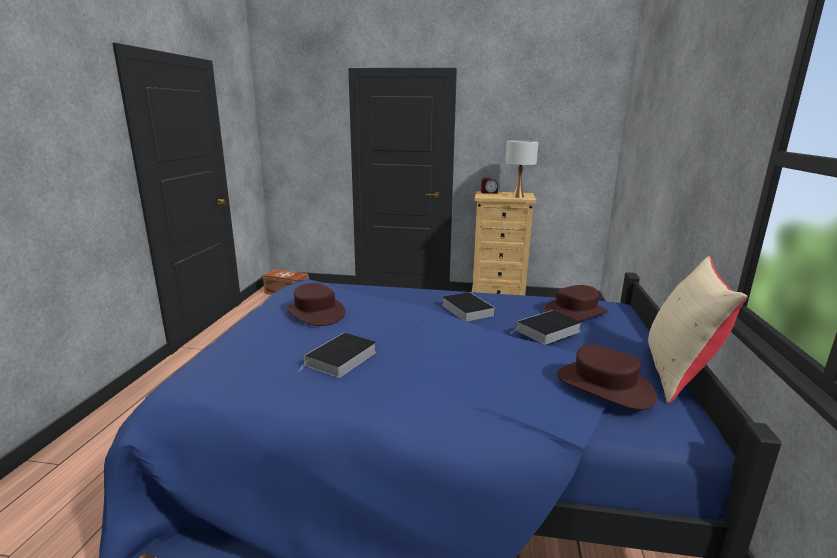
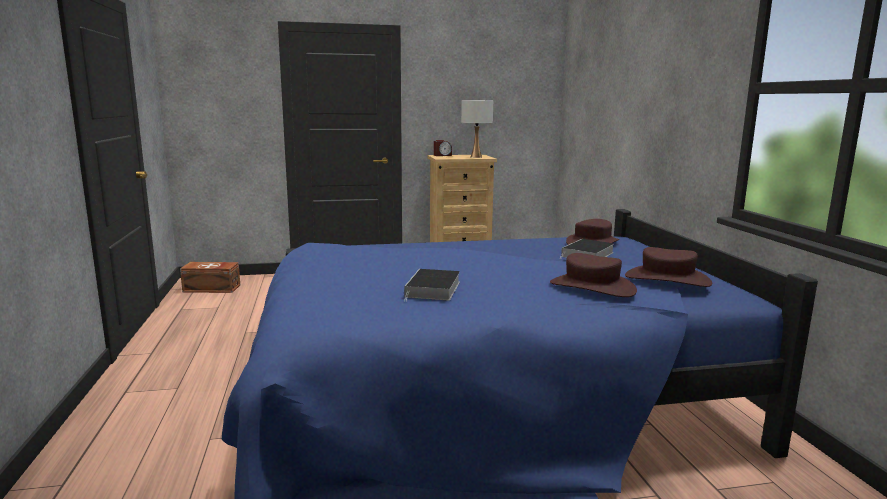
camera: 20 degrees left, 5 degrees down
brown hat [287,283,345,326] -> brown hat moved to [550,253,637,297]
book [442,292,495,321] -> none
beige pillow [648,256,748,404] -> none

